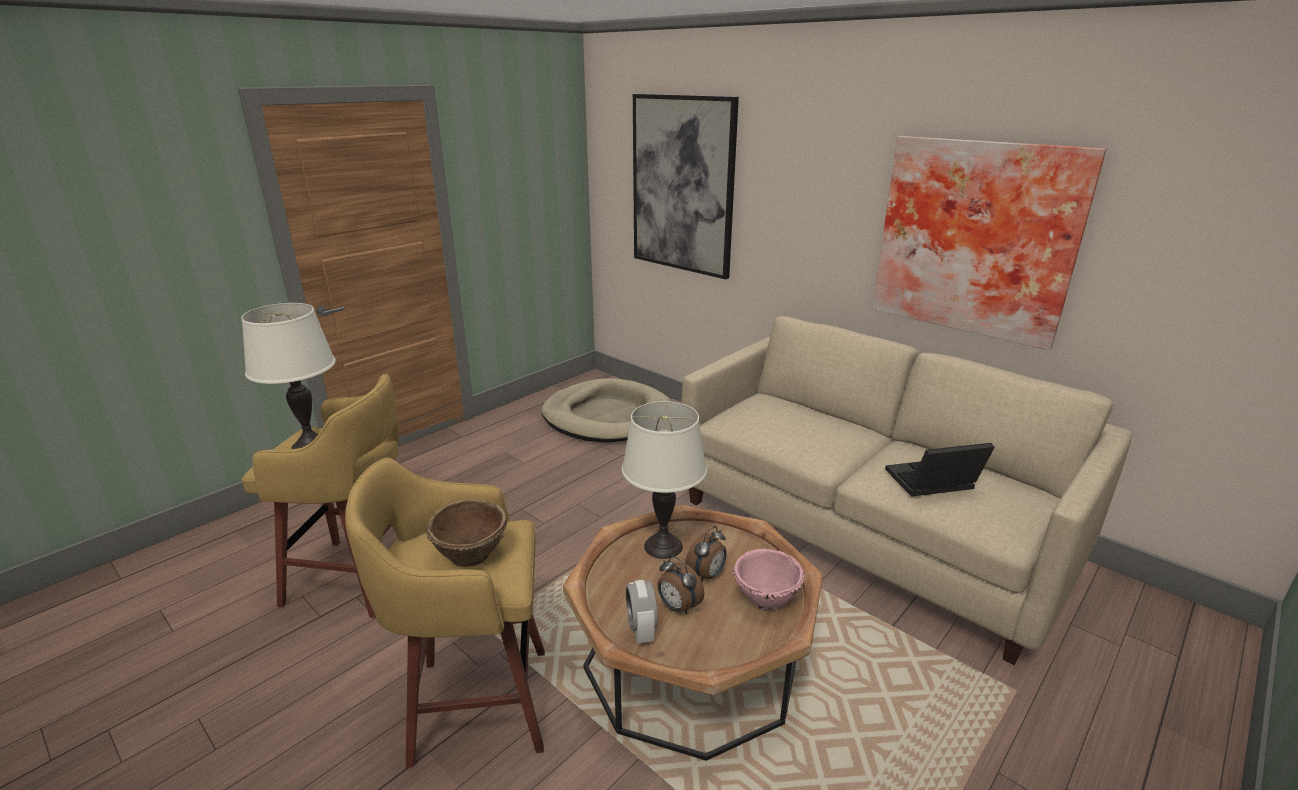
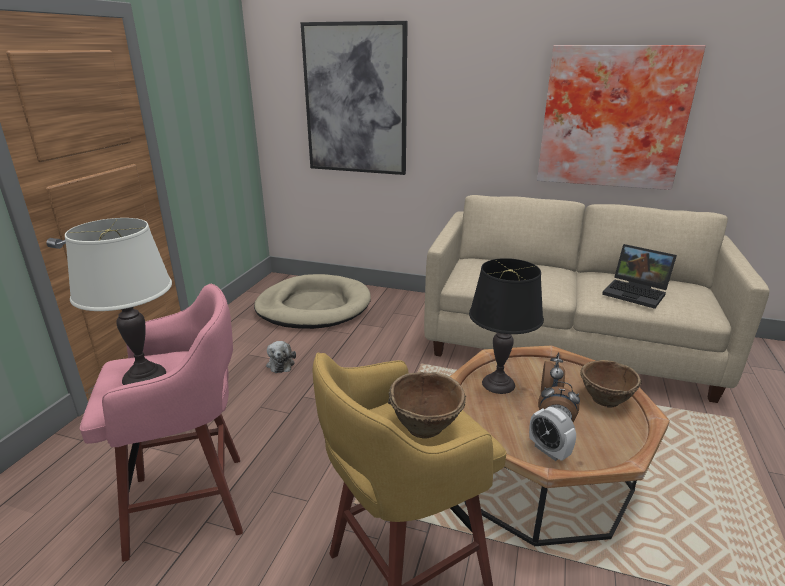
camera: 25 degrees left, 0 degrees up
yellow stool [242,374,399,618] -> pink stool [80,284,243,562]
white table lamp [622,401,707,559] -> black table lamp [469,258,544,394]
pink bowl [732,549,805,611] -> brown bowl [580,360,641,408]
laptop [885,443,995,497] -> laptop turned 105 degrees counterclockwise [602,244,677,309]
none -> plush toy [266,341,296,373]

